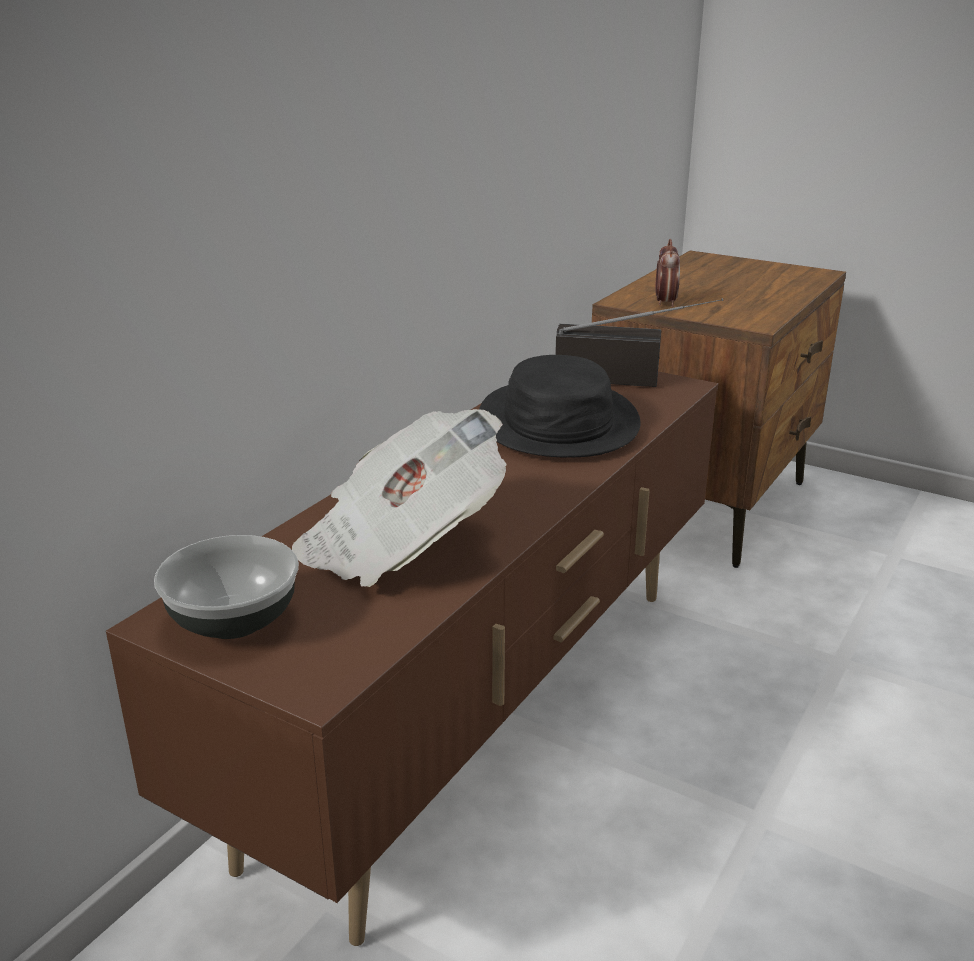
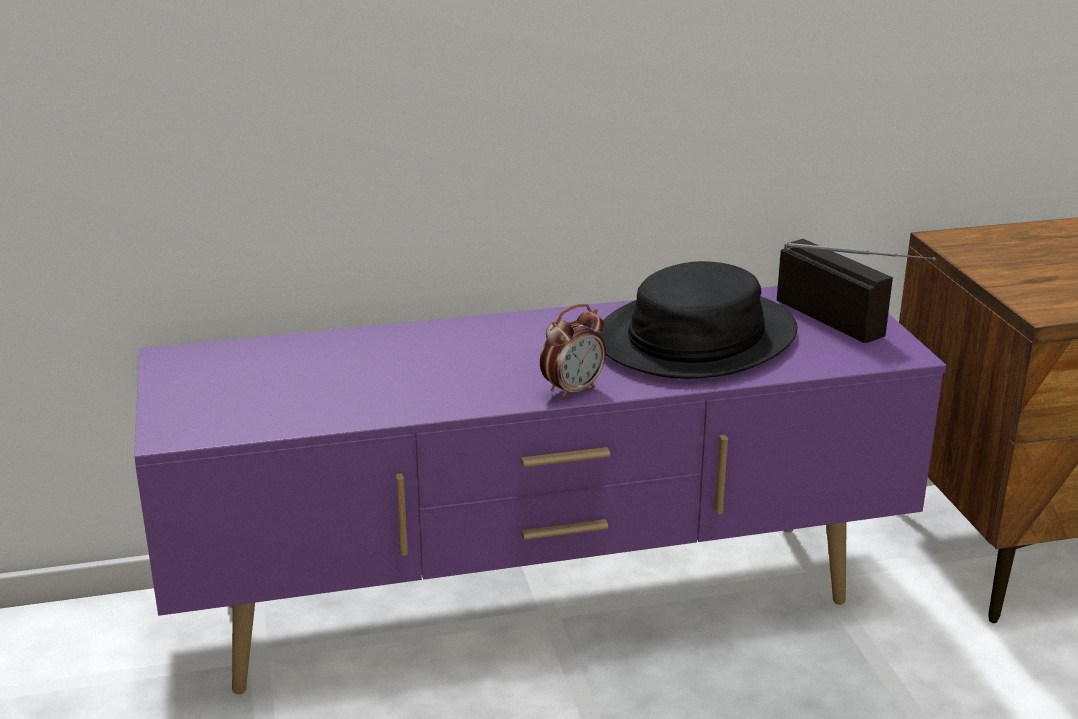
camera: 45 degrees right, 0 degrees up
brown tv stand [106,371,718,946] -> purple tv stand [134,286,946,694]
bowl [154,535,299,639] -> none
newspaper [292,409,507,587] -> none
alarm clock [655,239,680,307] -> alarm clock moved to [540,304,606,400]

